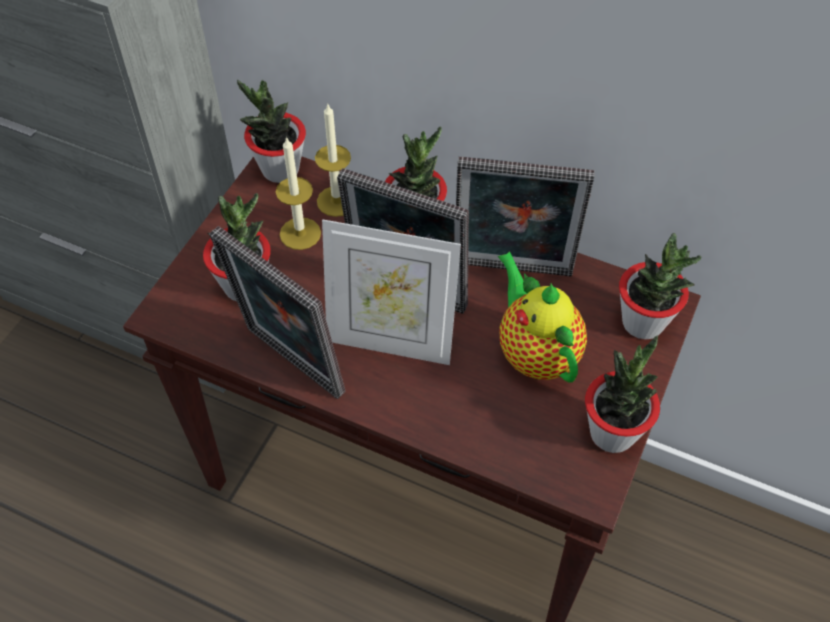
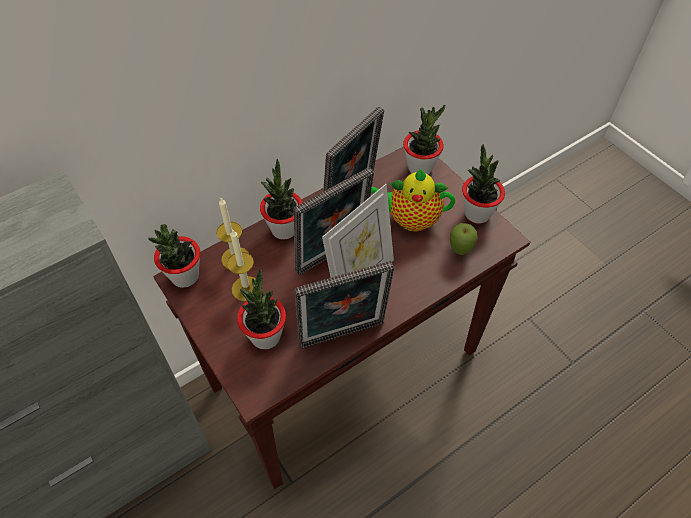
camera: 60 degrees left, 0 degrees up
none -> apple [450,223,478,255]

